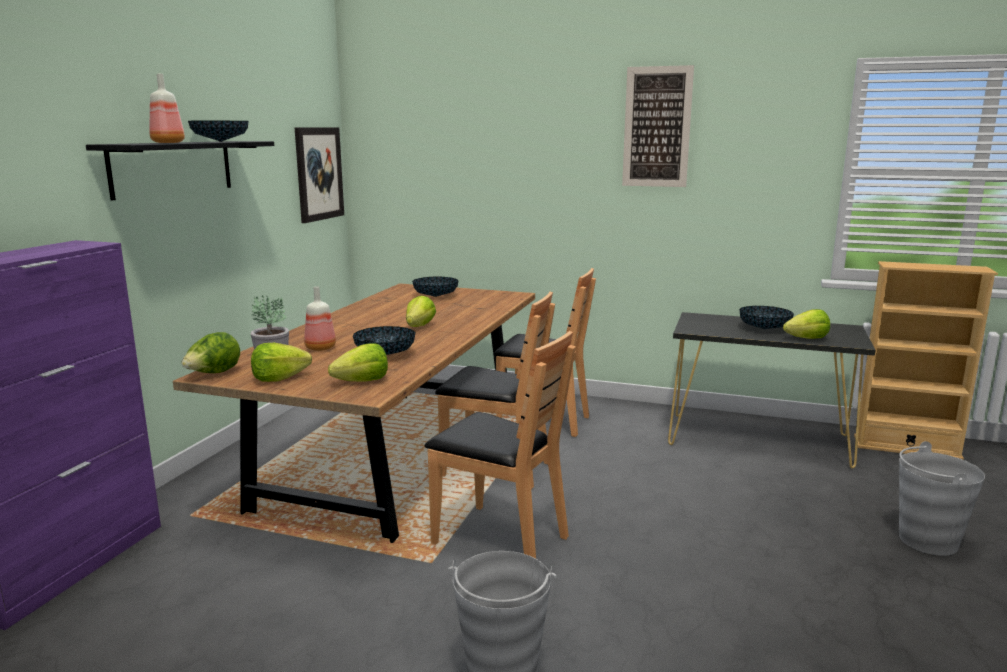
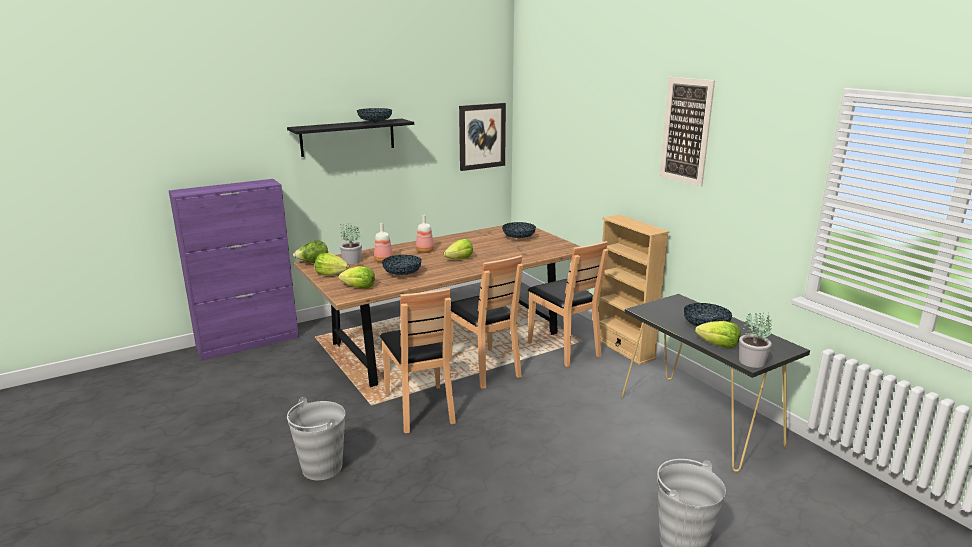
camera: 40 degrees right, 5 degrees up
bottle [149,74,185,143] -> bottle moved to [416,215,434,253]
beige bookcase [854,261,998,460] -> beige bookcase moved to [599,214,670,365]
none -> potted plant [739,313,772,368]

